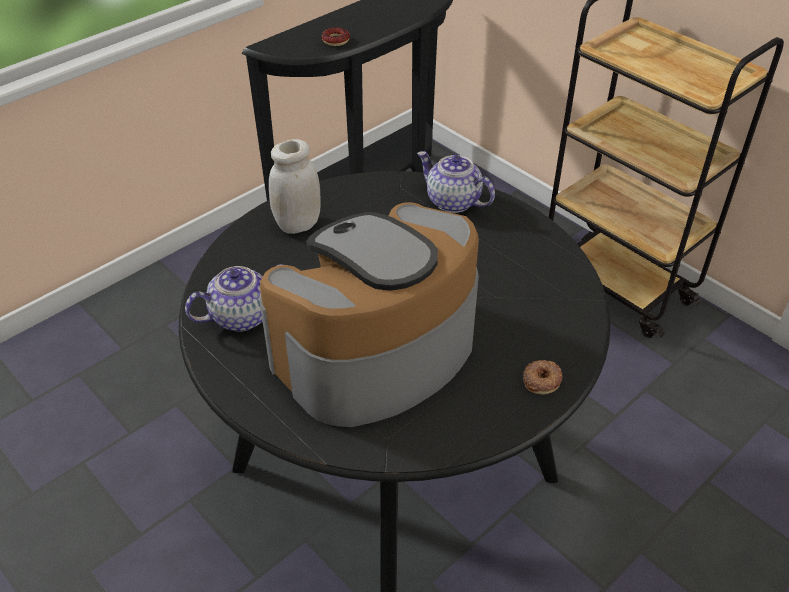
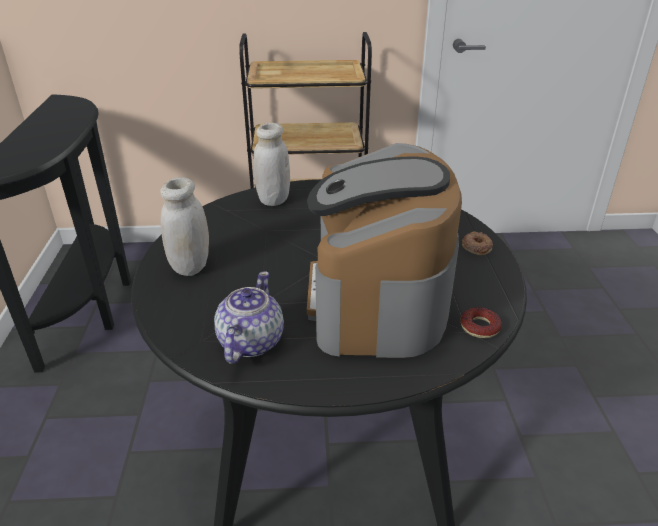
camera: 50 degrees left, 10 degrees down
donut [322,27,350,46] -> donut moved to [460,307,502,338]
teapot [417,151,495,213] -> white jar [253,123,290,206]

